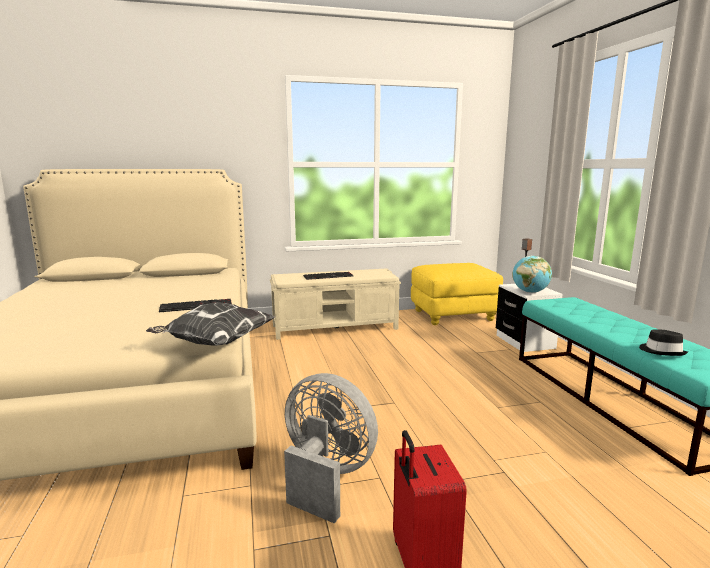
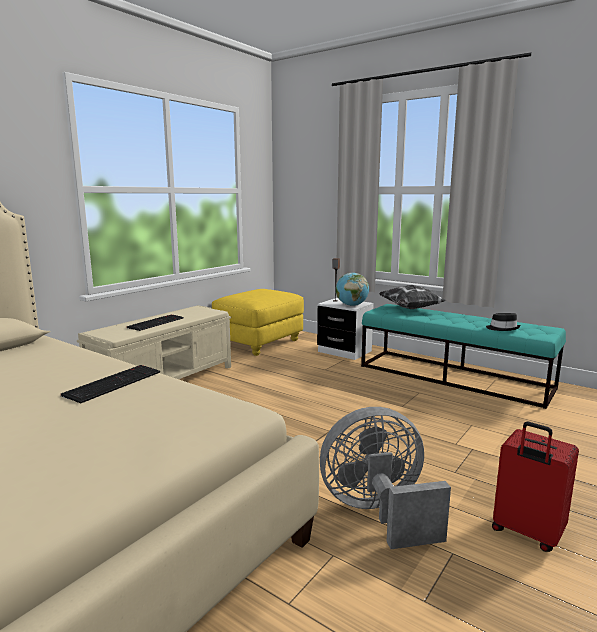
camera: 40 degrees left, 0 degrees up
pillow [146,302,275,346] -> pillow moved to [379,285,447,309]

